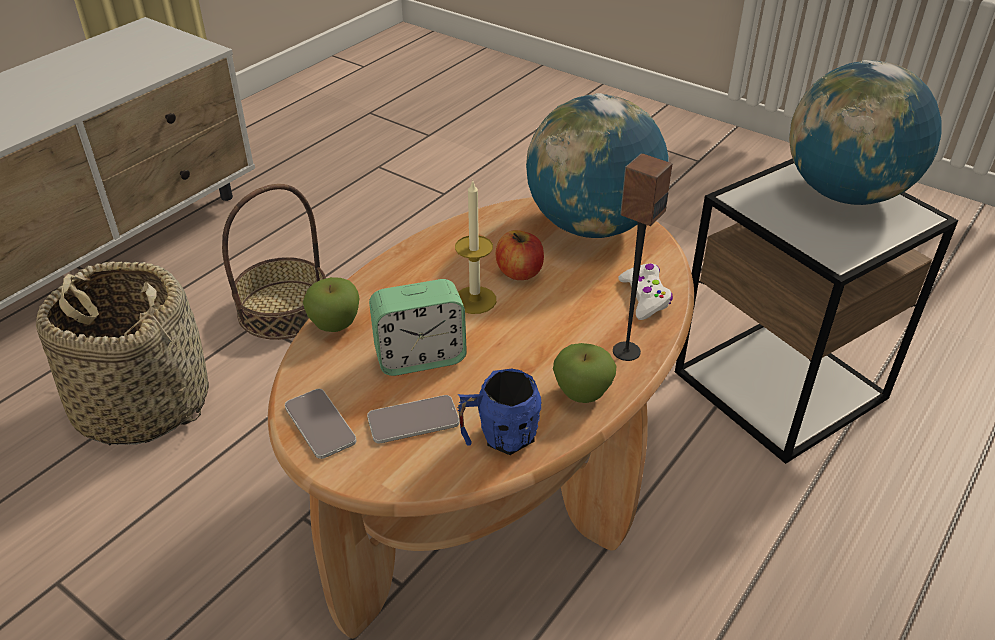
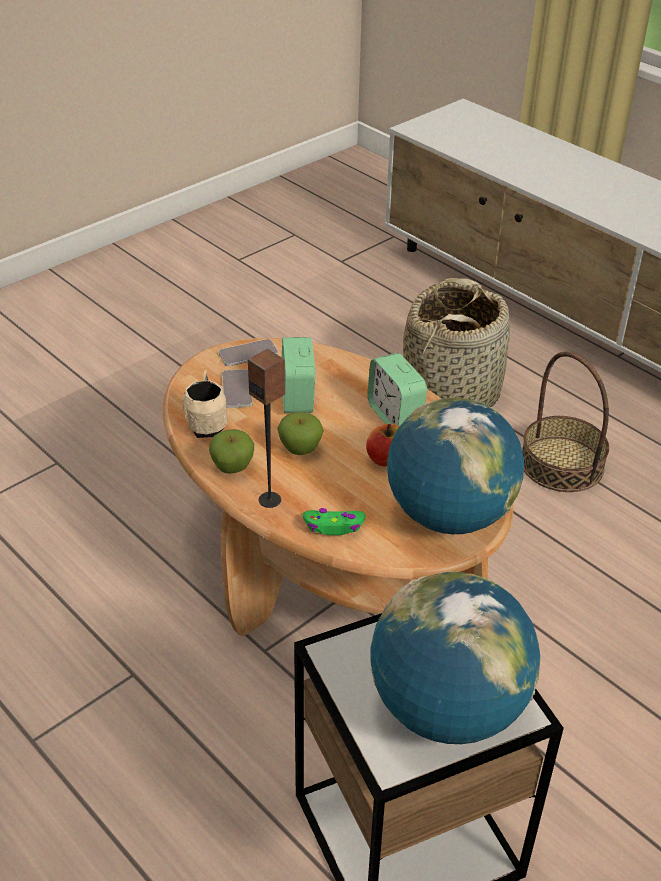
camera: 100 degrees right, 0 degrees up
apple [303,277,360,332] -> apple moved to [277,412,324,455]
candle [455,179,496,314] -> none
blue mug [457,369,541,455] -> beige mug [182,370,227,438]
white game controller [618,263,673,320] -> green game controller [303,508,366,535]
none -> alarm clock [367,353,427,426]

